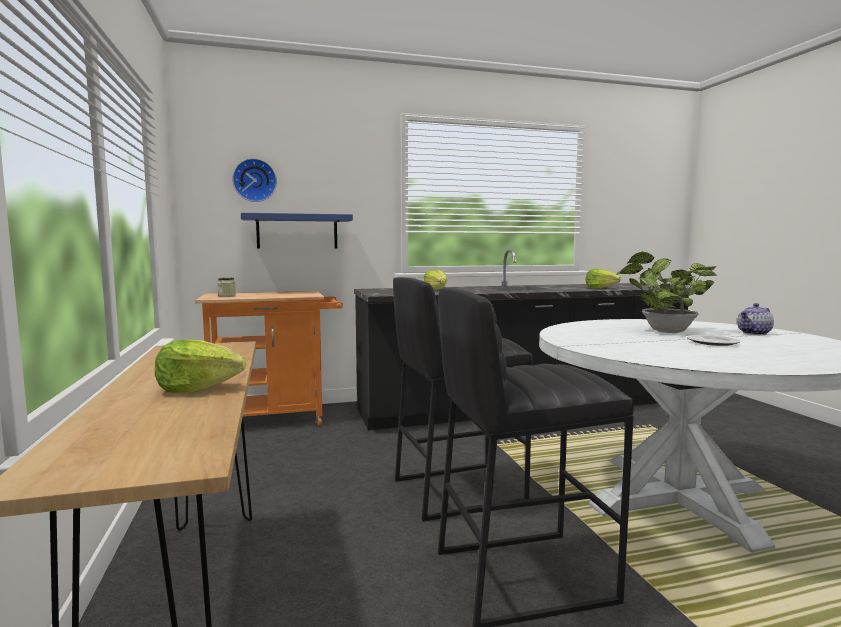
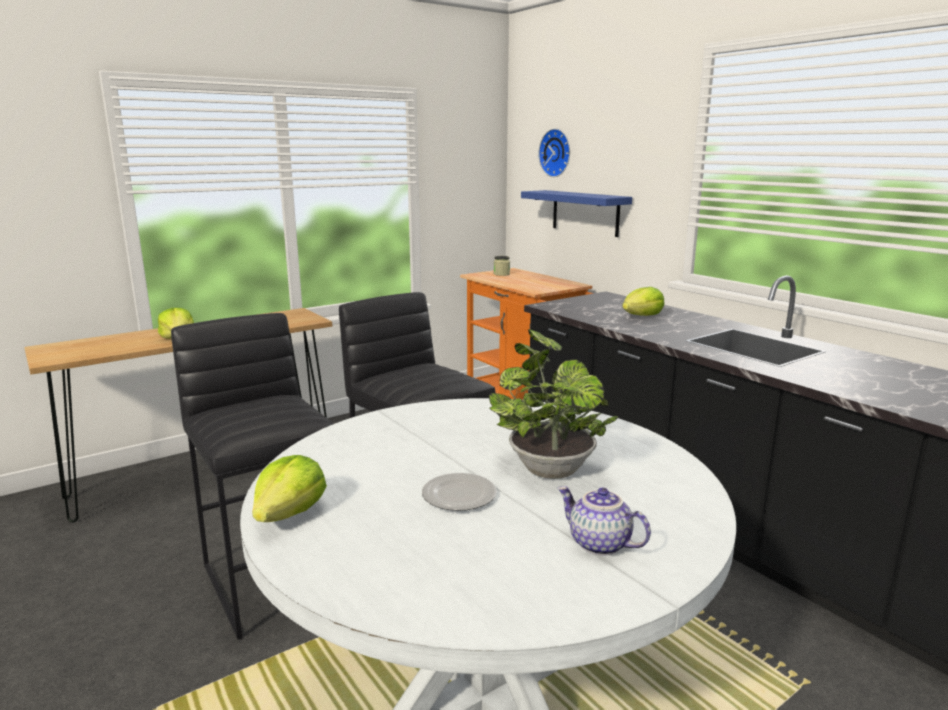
camera: 70 degrees right, 10 degrees up
lettuce [586,269,621,289] -> lettuce moved to [252,455,327,522]

